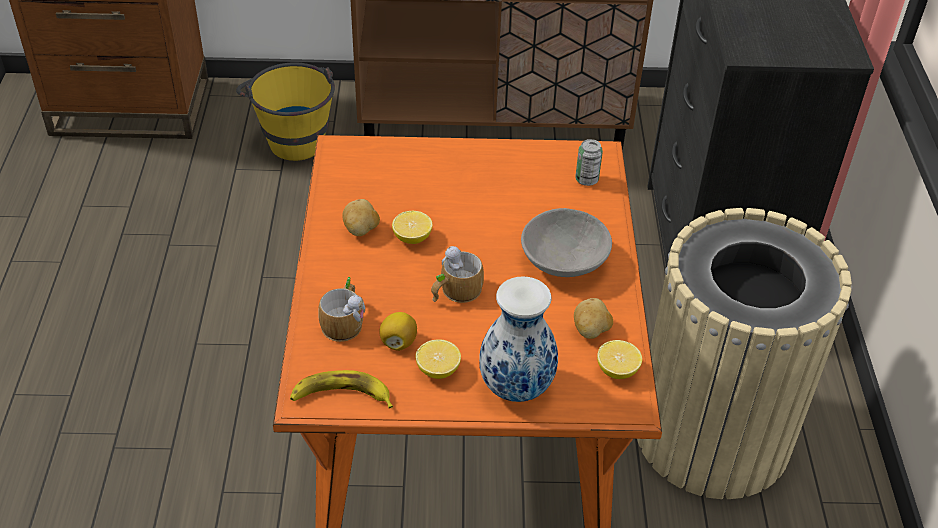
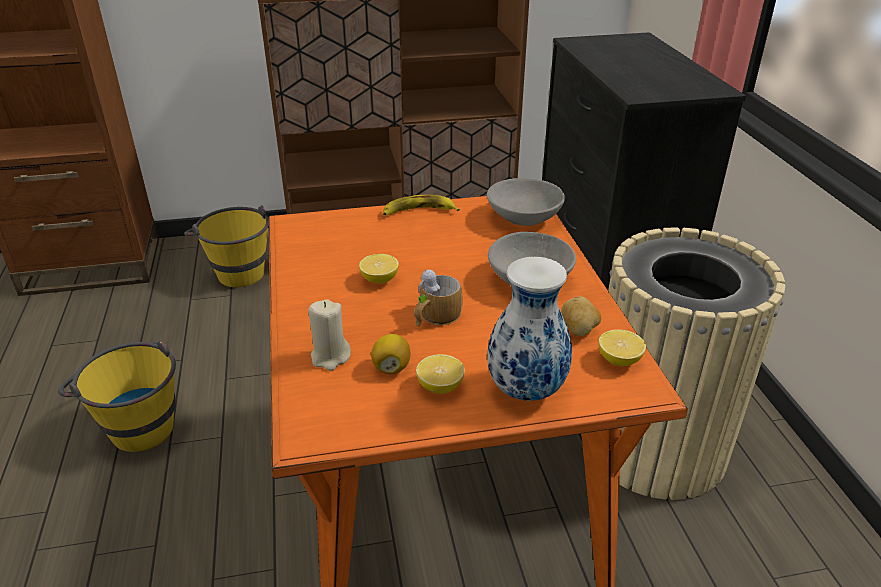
camera: 10 degrees left, 10 degrees down
banana [290,370,393,408] -> banana moved to [383,195,460,215]
mug [318,277,365,342] -> beige candle [308,299,351,371]
potato [342,199,380,236] -> none
can [575,139,603,186] -> grey bowl [487,178,565,226]
none -> yellow bucket [58,340,176,452]

